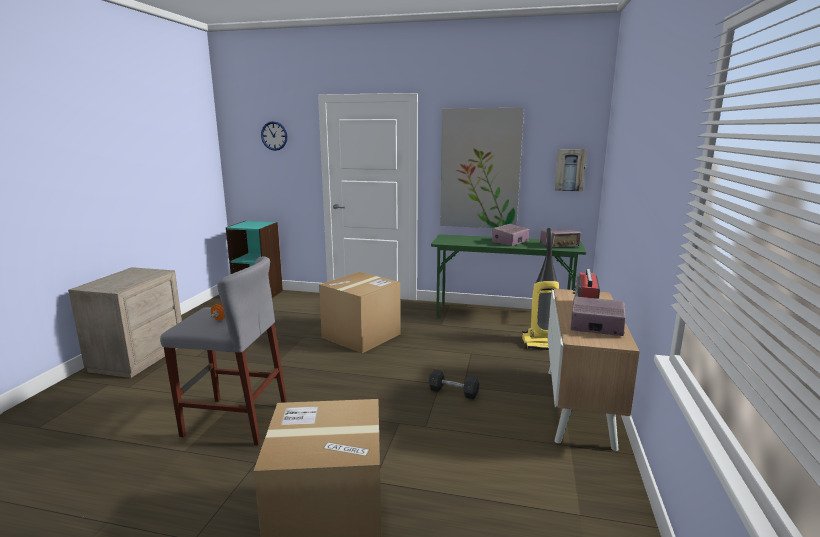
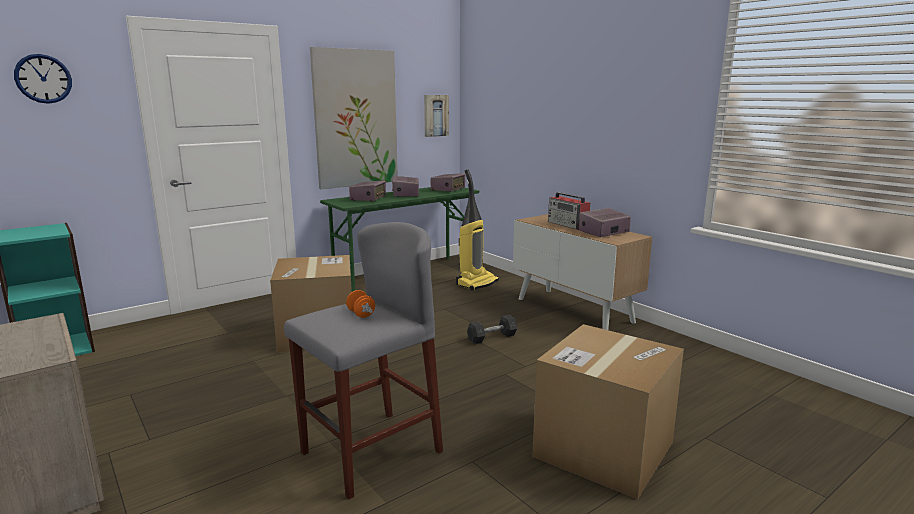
camera: 50 degrees left, 0 degrees up
none -> radio [349,181,386,201]

